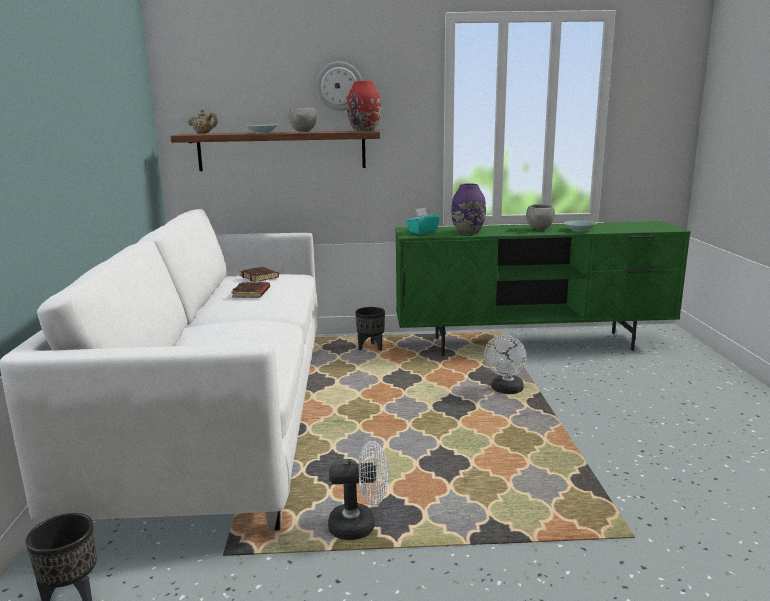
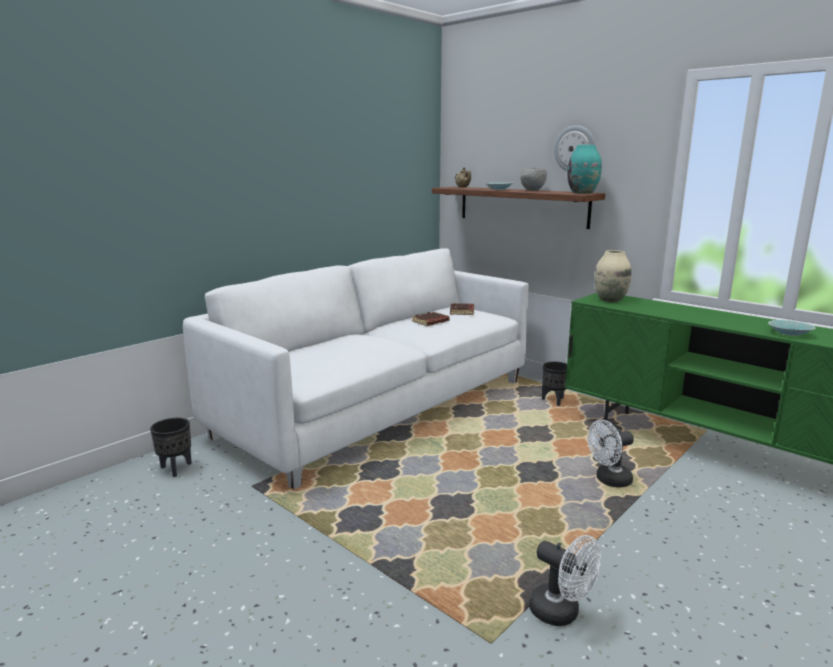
camera: 45 degrees right, 0 degrees up
white fan [328,441,388,540] -> white fan moved to [529,535,601,626]
red vase [347,81,381,131] -> turquoise vase [567,145,602,194]
turquoise tissue box [406,207,440,234] -> beige vase [594,250,631,302]
purple vase [451,184,486,235] -> none
grey bowl [526,204,555,230] -> none

